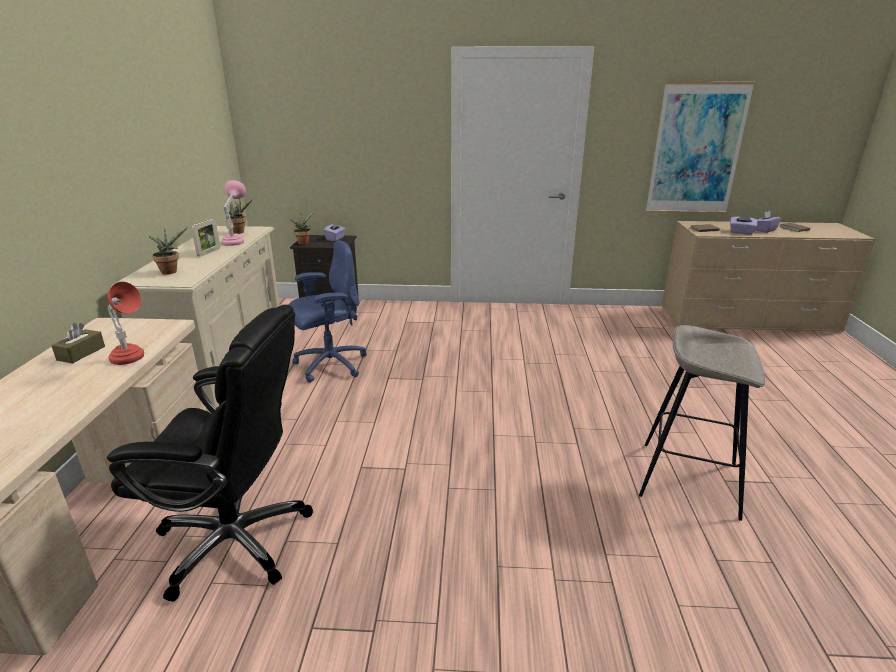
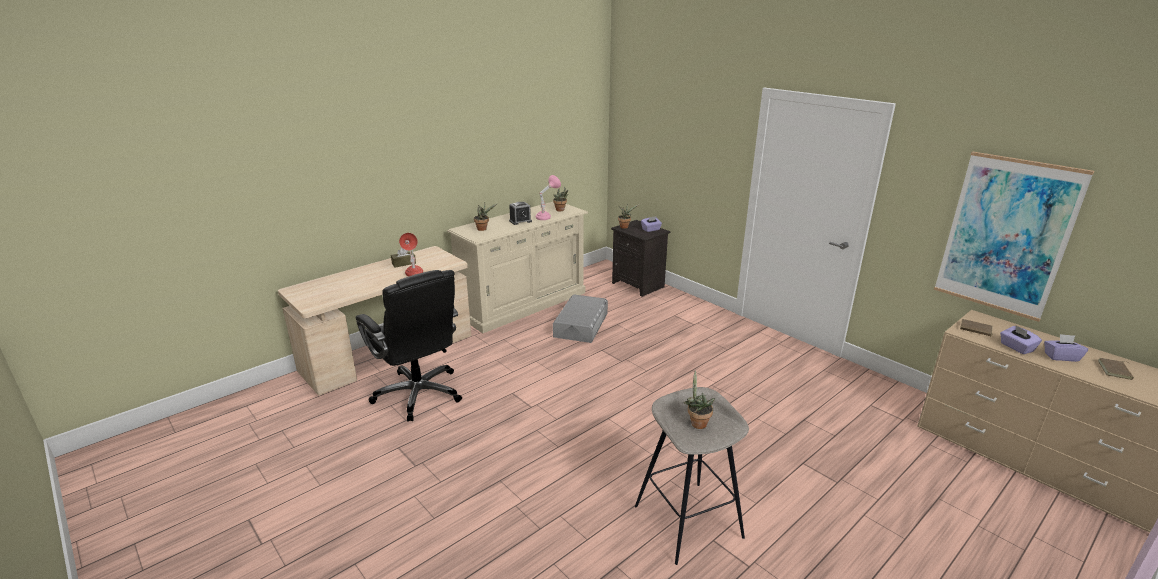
camera: 45 degrees right, 0 degrees up
picture frame [191,219,220,256] -> alarm clock [509,202,532,225]
blue office chair [289,240,367,383] -> grey storage box [553,294,608,343]
none -> potted plant [683,370,715,429]

